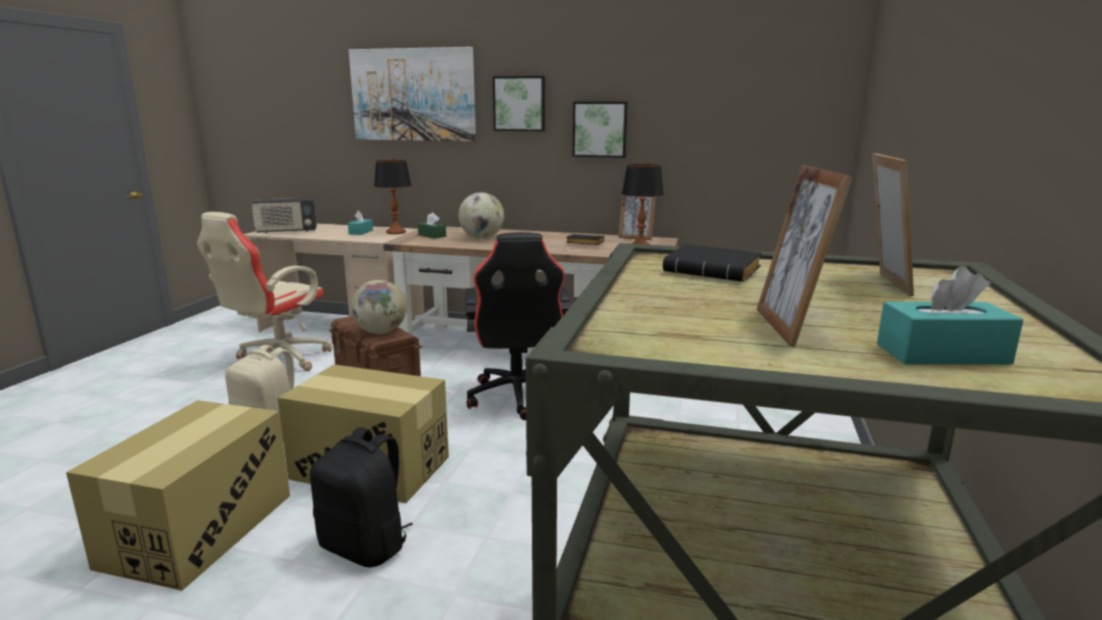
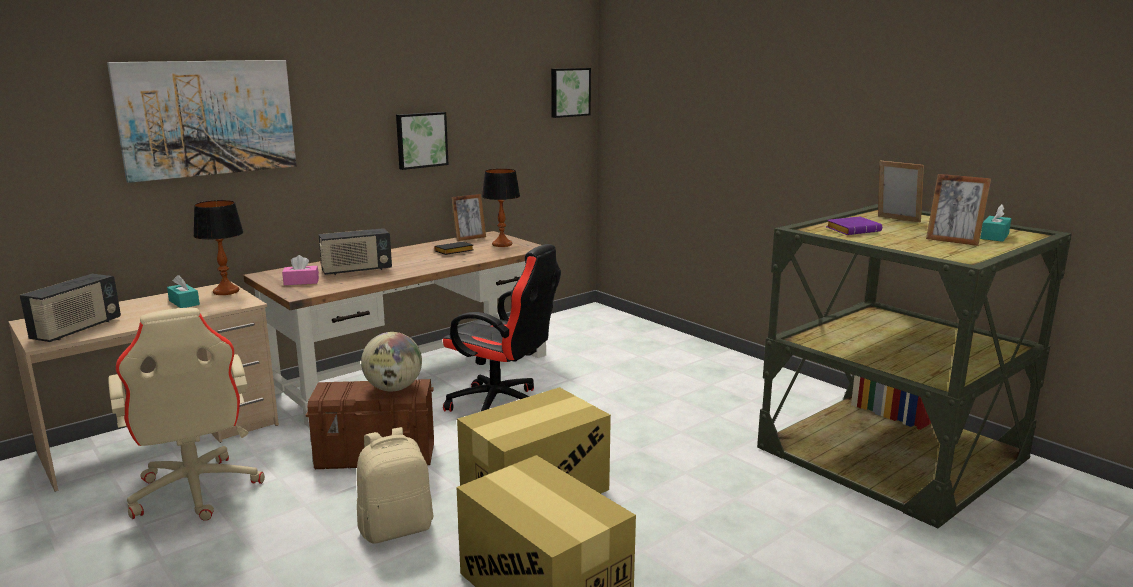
camera: 55 degrees left, 0 degrees up
black backpack [310,427,413,567] -> none
green tissue box [418,213,446,239] -> pink tissue box [282,255,319,285]
globe [458,192,504,239] -> radio [318,228,392,275]
picture [493,76,545,132] -> picture moved to [551,68,591,118]
black book [663,244,762,282] -> purple book [826,216,882,235]

